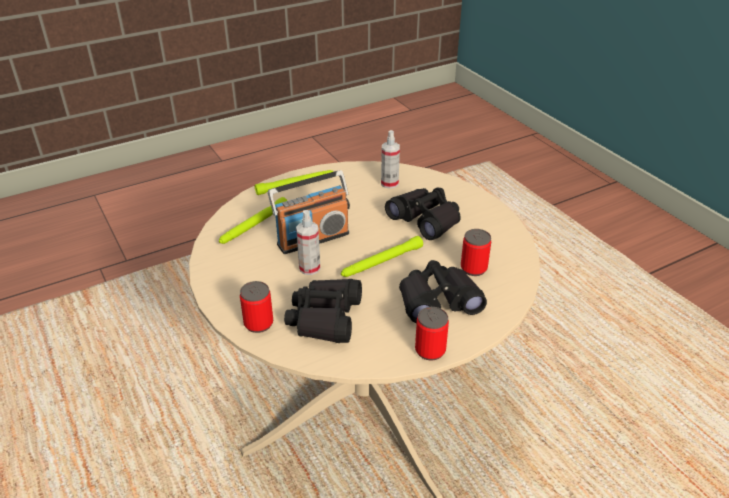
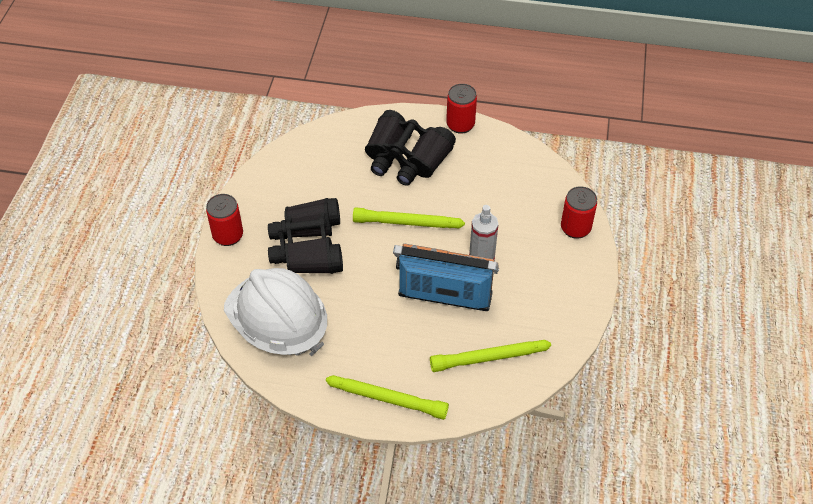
camera: 140 degrees left, 15 degrees up
black binoculars [284,279,362,343] -> none
spray bottle [381,130,400,189] -> white hard hat [224,268,327,356]
can [461,229,491,276] -> can moved to [206,194,243,246]

